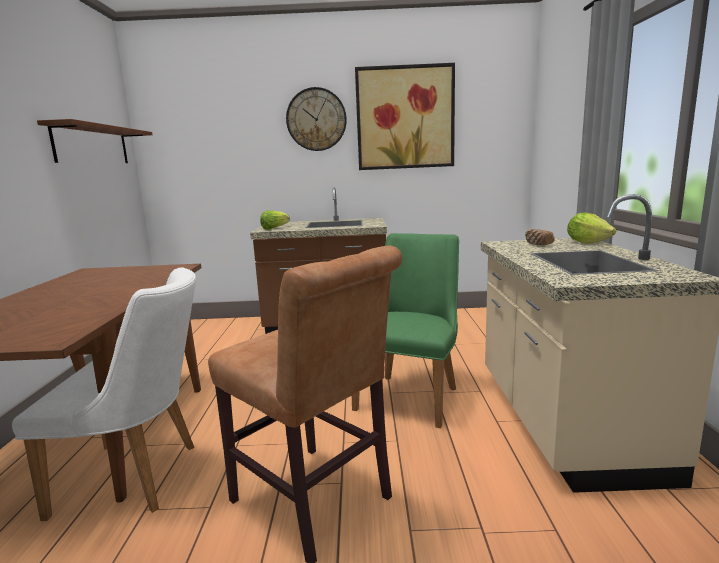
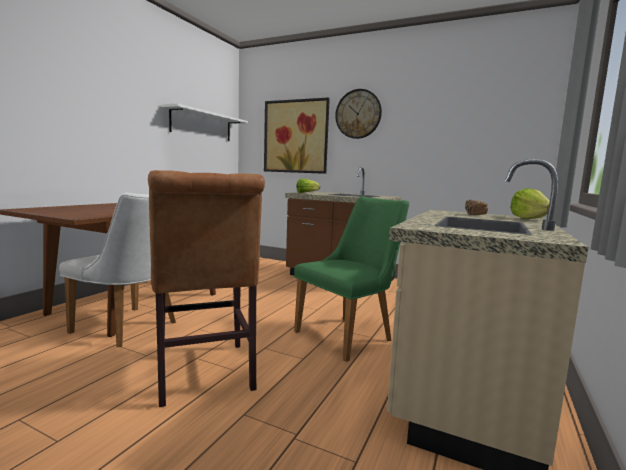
camera: 25 degrees right, 5 degrees down
brown shelf [37,119,153,163] -> white shelf [162,104,248,141]
picture [355,63,455,170] -> picture moved to [264,98,330,174]

